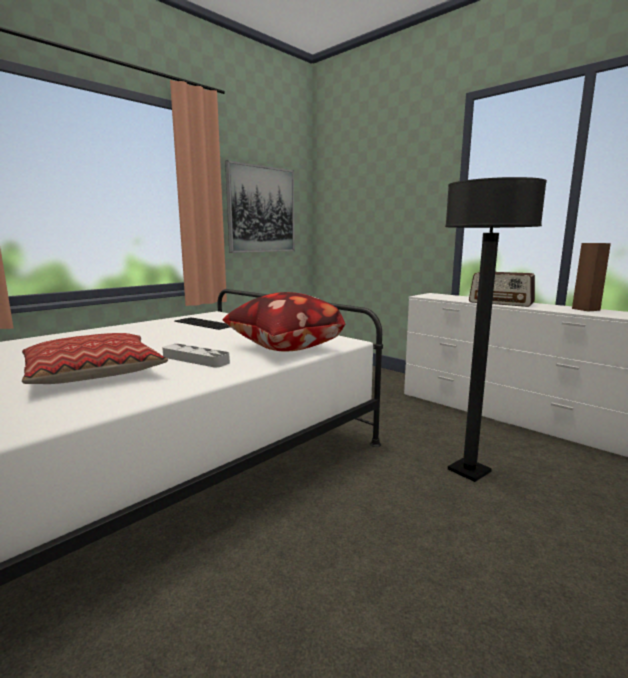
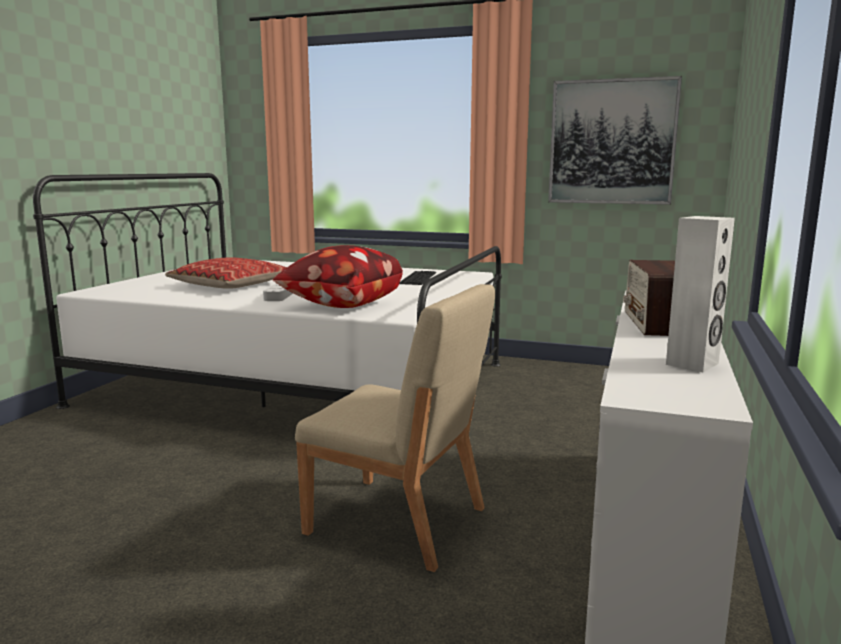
camera: 65 degrees right, 0 degrees up
black floor lamp [445,177,547,482] -> beige chair [295,284,495,572]
brown speaker [572,243,611,312] -> white speaker [666,216,735,372]

